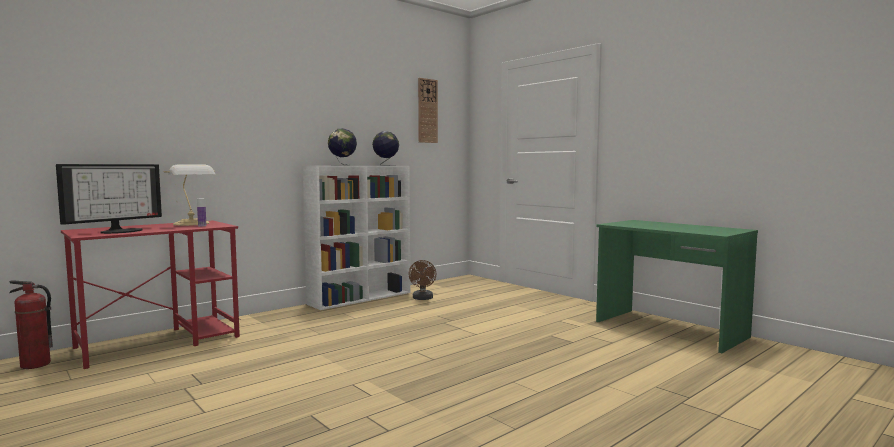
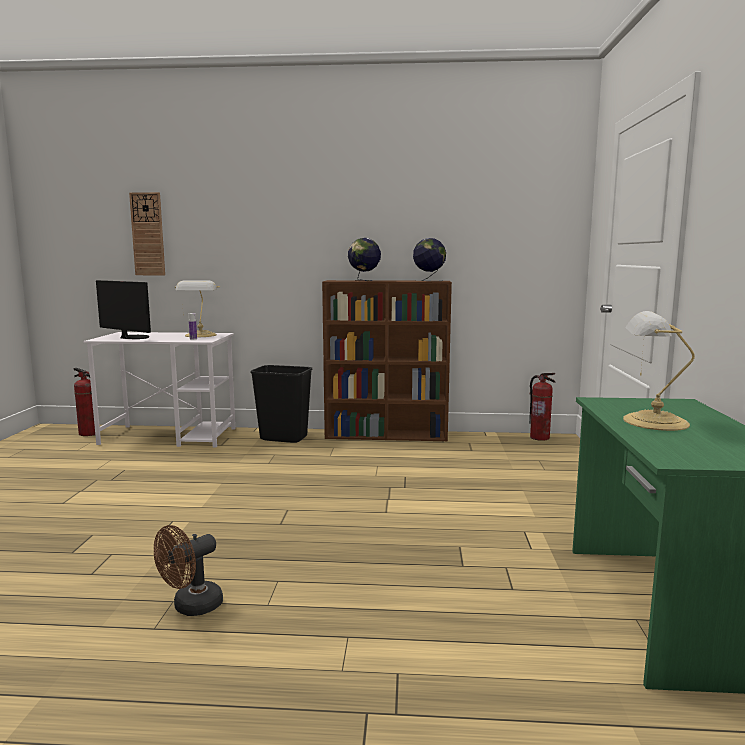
camera: 45 degrees right, 5 degrees up
monitor [56,164,162,234] -> monitor turned 135 degrees counterclockwise [96,280,151,339]
red desk [61,220,240,369] -> white desk [83,332,236,448]
white bookcase [303,166,410,310] -> brown bookcase [322,280,452,441]
brown fan [409,260,436,300] -> brown fan moved to [154,525,223,616]
wall clock [418,78,438,143] -> wall clock moved to [129,192,165,275]
none -> black trash can [251,365,312,443]
none -> fire extinguisher [529,373,556,441]
none -> table lamp [623,311,695,431]

